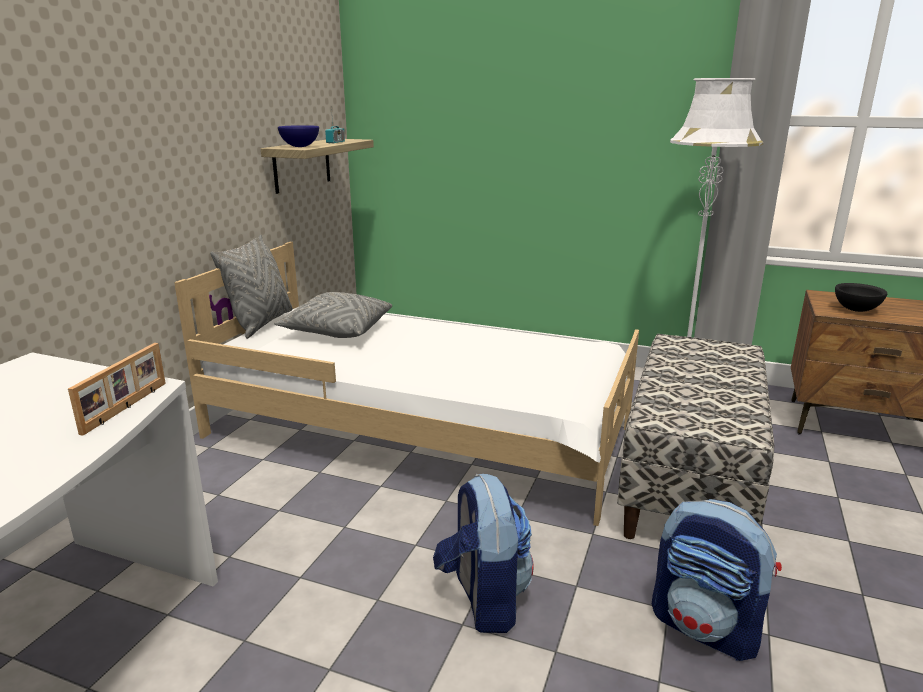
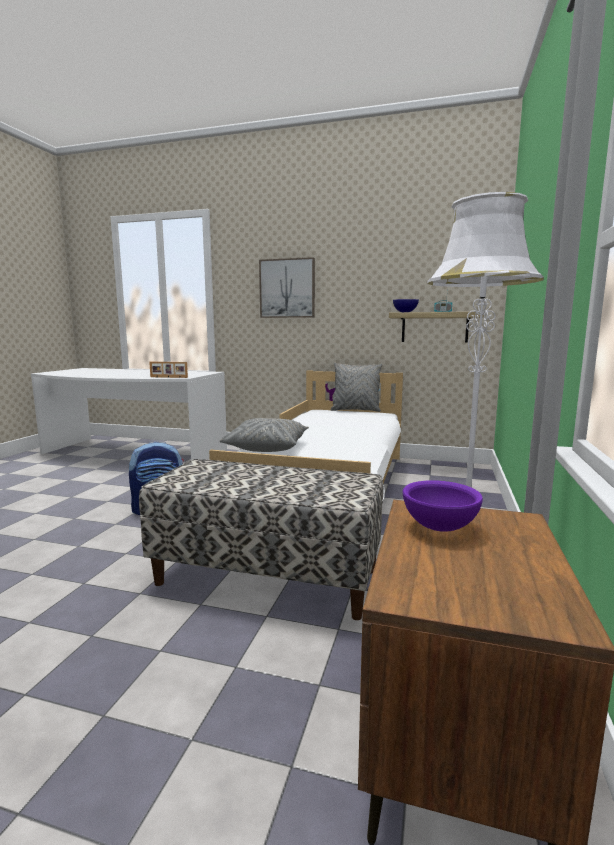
camera: 85 degrees right, 10 degrees down
grey pillow [274,292,392,338] -> grey pillow moved to [220,418,309,452]
backpack [652,499,782,661] -> none
black bowl [835,283,887,312] -> purple bowl [403,480,483,532]
none -> picture [259,257,315,318]

